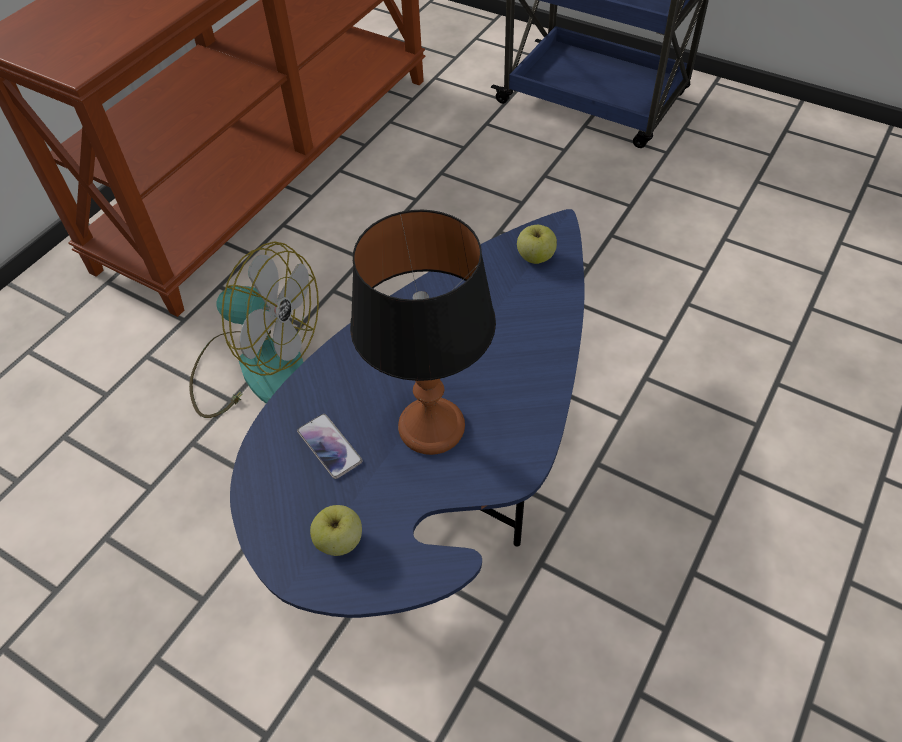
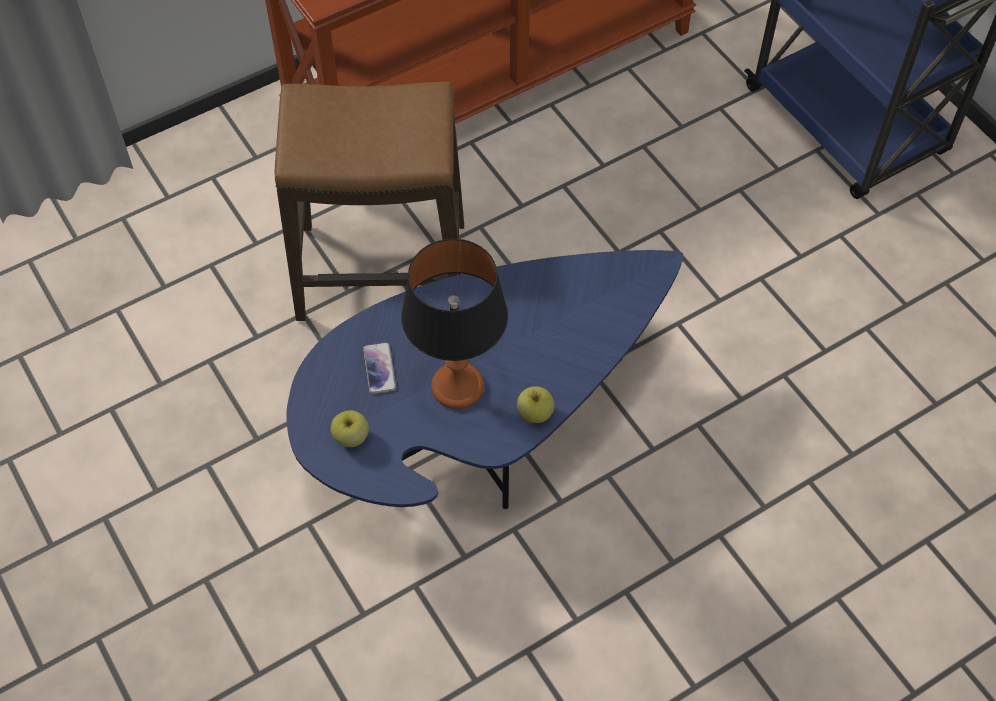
camera: 25 degrees right, 5 degrees up
fan [189,241,319,418] -> stool [275,82,464,321]
apple [517,225,557,264] -> apple moved to [517,386,554,423]

